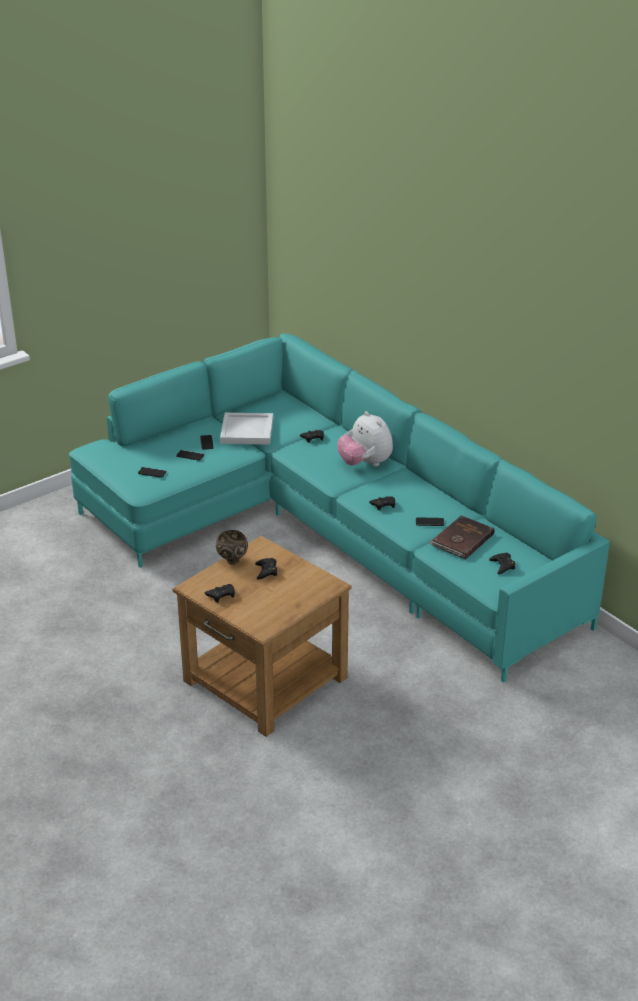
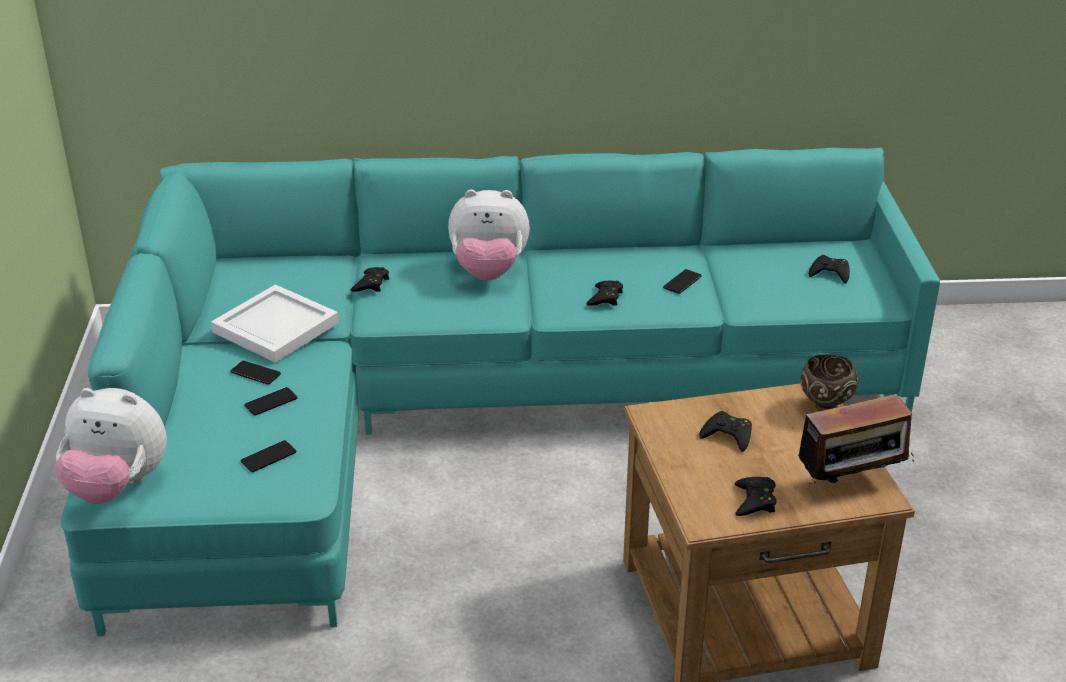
camera: 55 degrees left, 0 degrees up
brown bowl [216,530,248,565] -> brown bowl moved to [800,355,858,411]
brown book [429,515,495,560] -> none
none -> plush toy [55,388,167,504]
none -> radio [798,394,916,487]

